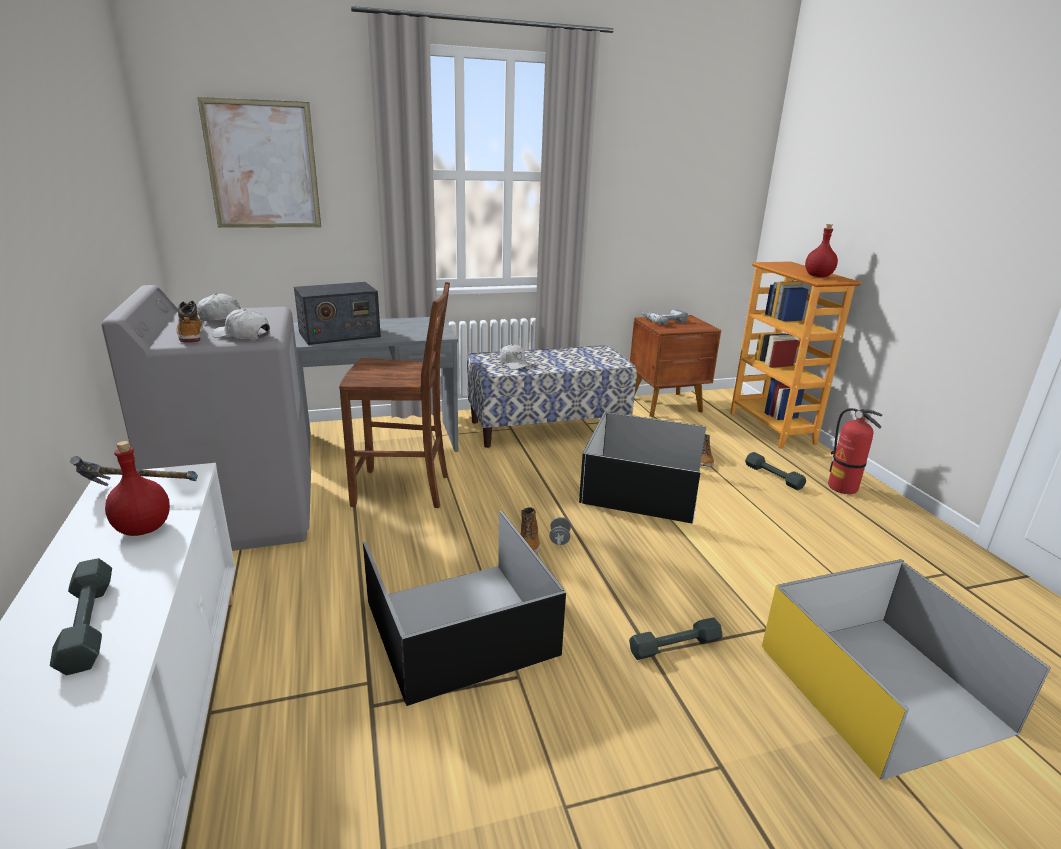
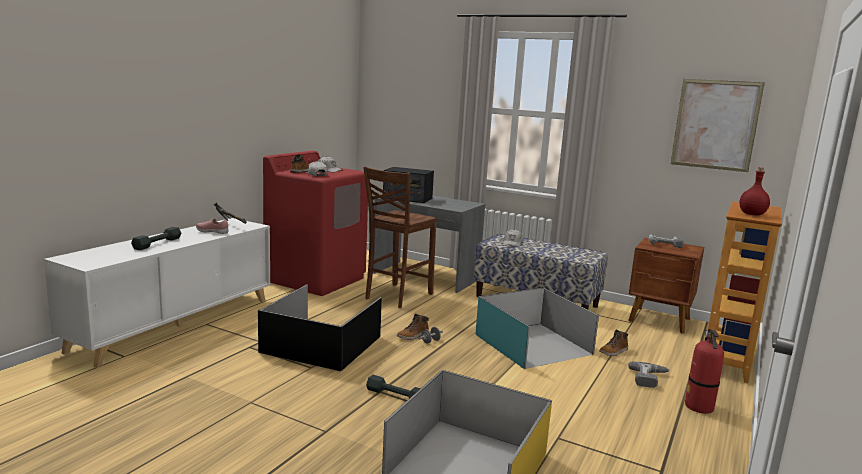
camera: 45 degrees right, 10 degrees down
grey washing machine [102,285,311,551] -> red washing machine [263,151,368,296]
red bottle [105,441,170,536] -> pink shoe [196,219,229,234]
picture [197,97,321,228] -> picture moved to [671,79,765,172]
brown chair [339,282,450,508] -> brown chair turned 75 degrees clockwise [363,166,437,308]
black storage box [579,411,706,523] -> turquoise storage box [476,287,599,369]
grey dumbbell [745,452,806,490] -> power drill [628,362,670,388]

